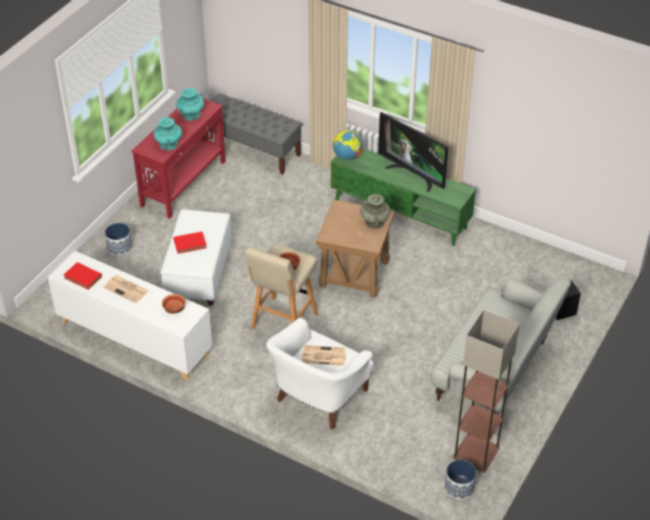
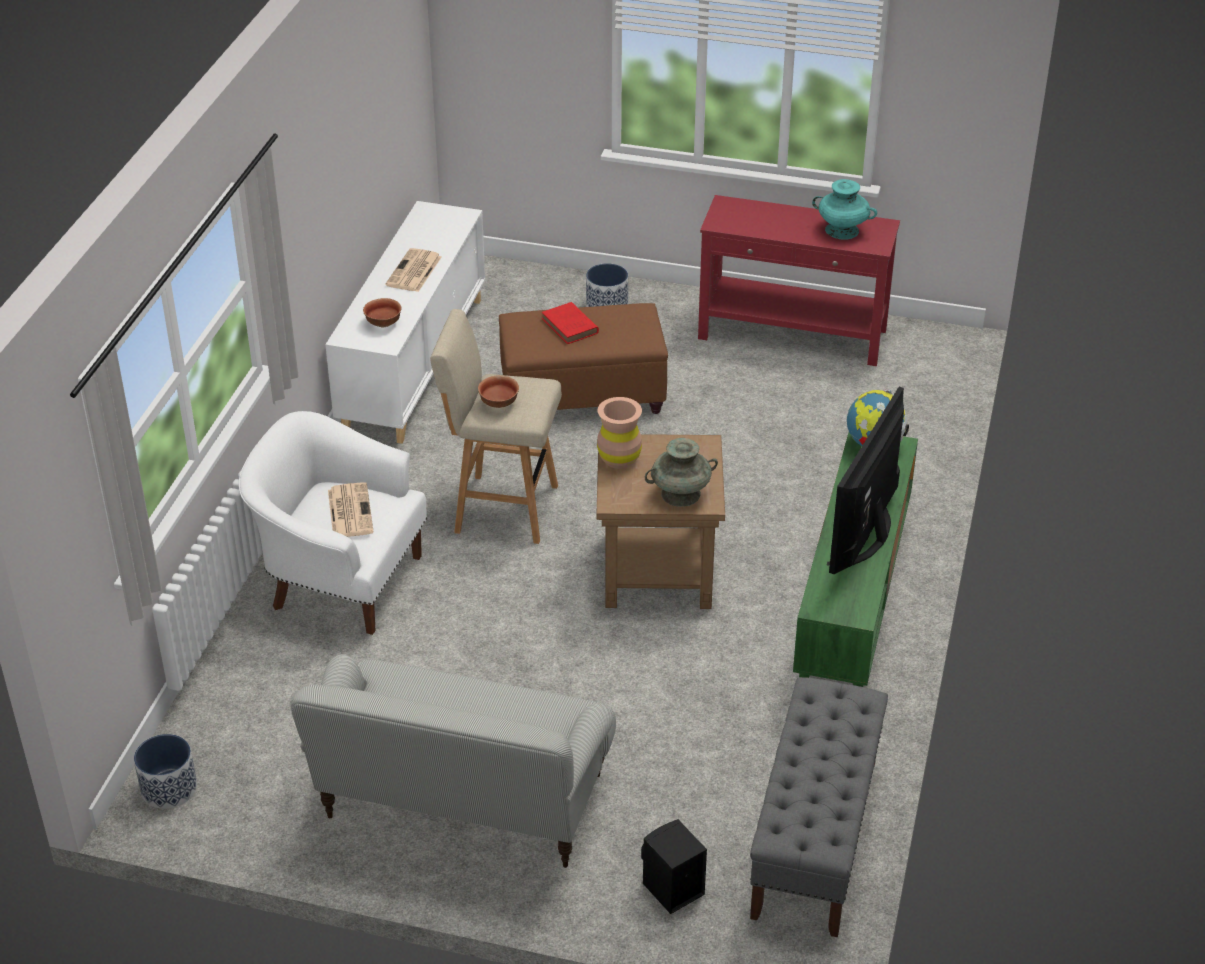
camera: 75 degrees right, 5 degrees down
red book [64,262,102,290] -> none
turquoise vase [154,117,182,150] -> none
white ottoman [160,209,231,306] -> brown ottoman [499,303,668,414]
grey bench [203,93,302,175] -> grey bench moved to [750,677,888,937]
floor lamp [453,310,520,472] -> none
none -> brown vase [597,397,642,469]

